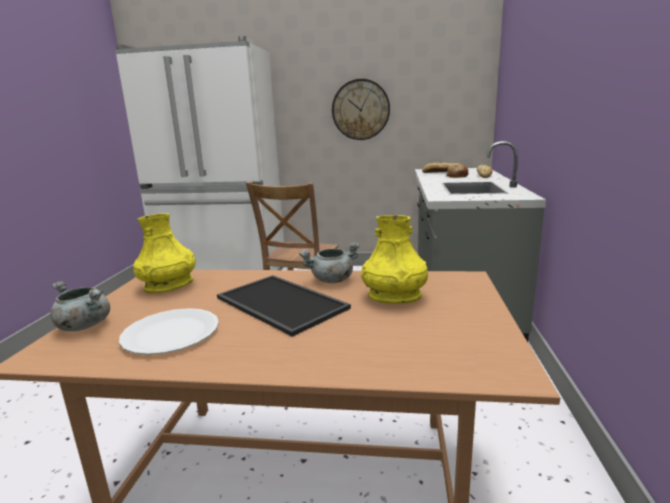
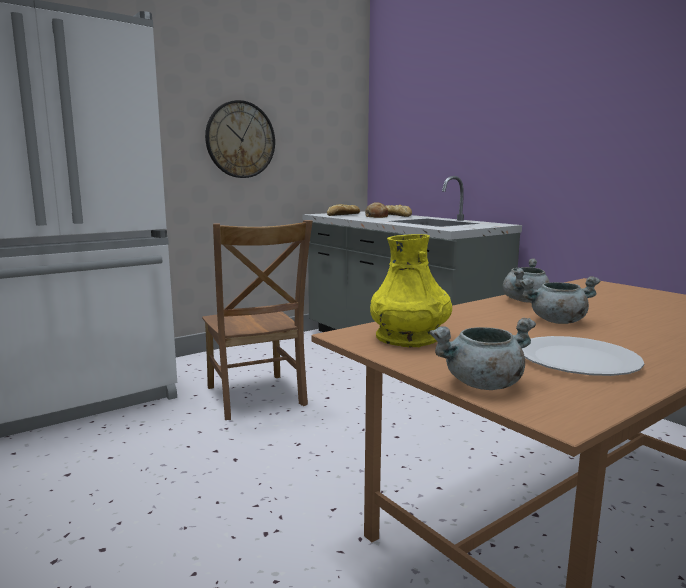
camera: 45 degrees left, 5 degrees down
tray [217,275,351,337] -> grey cooking pot [519,276,600,324]
yellow vase [361,215,428,304] -> none

